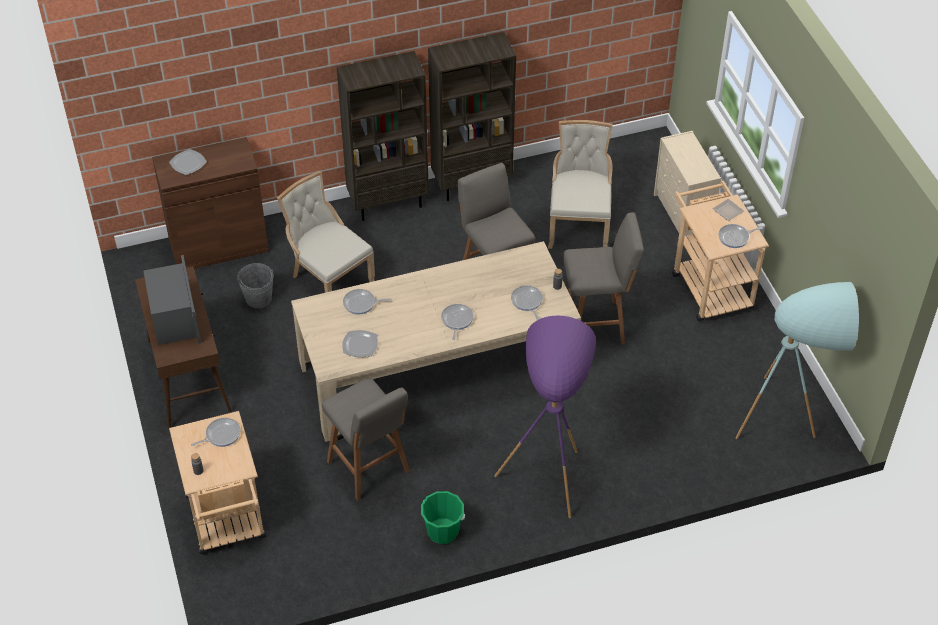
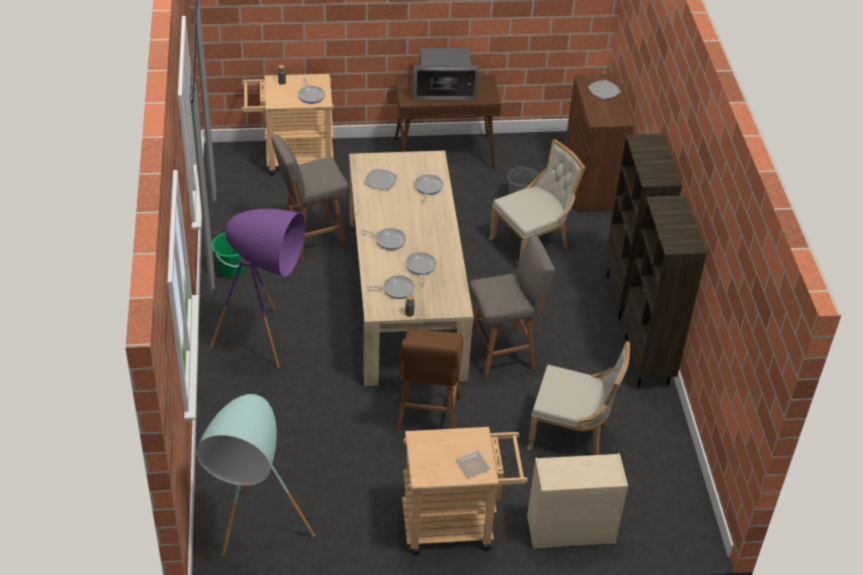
camera: 100 degrees right, 5 degrees down
grey stool [563,212,644,344] -> brown stool [395,329,463,433]
frying pan [718,224,763,248] -> frying pan moved to [406,252,436,284]

